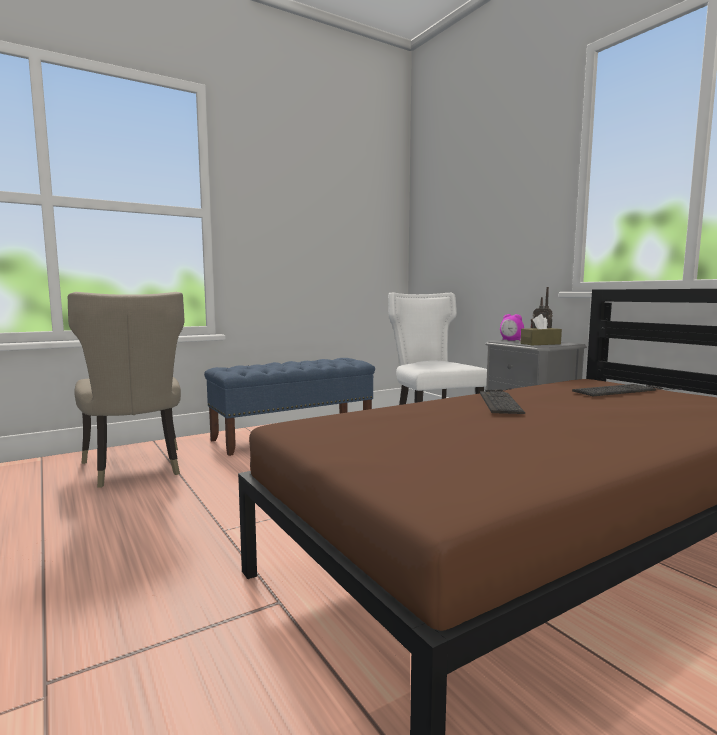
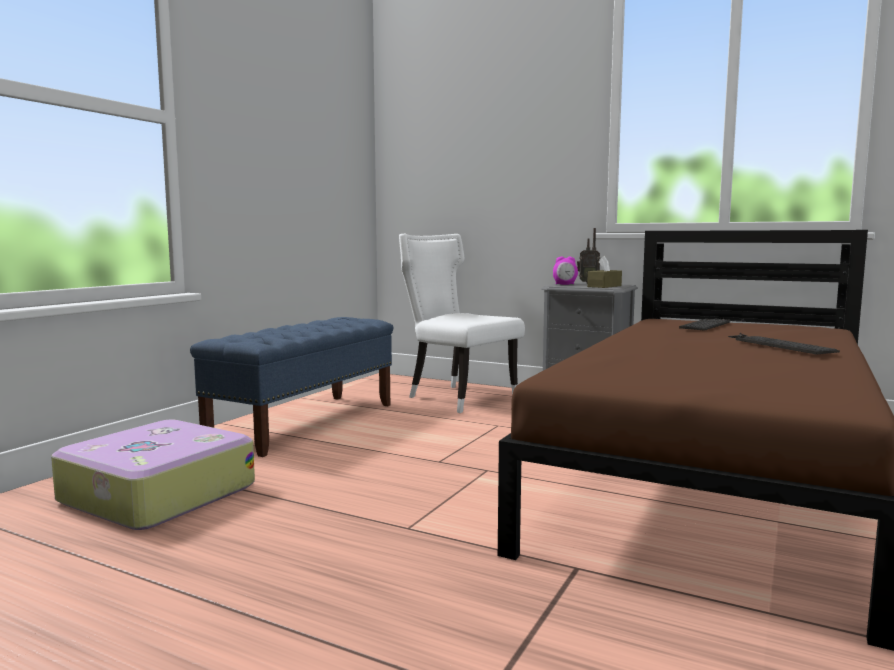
camera: 30 degrees left, 0 degrees up
beige chair [68,292,185,488] -> suitcase [51,420,255,530]
keyboard [480,388,525,414] -> keyboard moved to [728,333,840,355]

